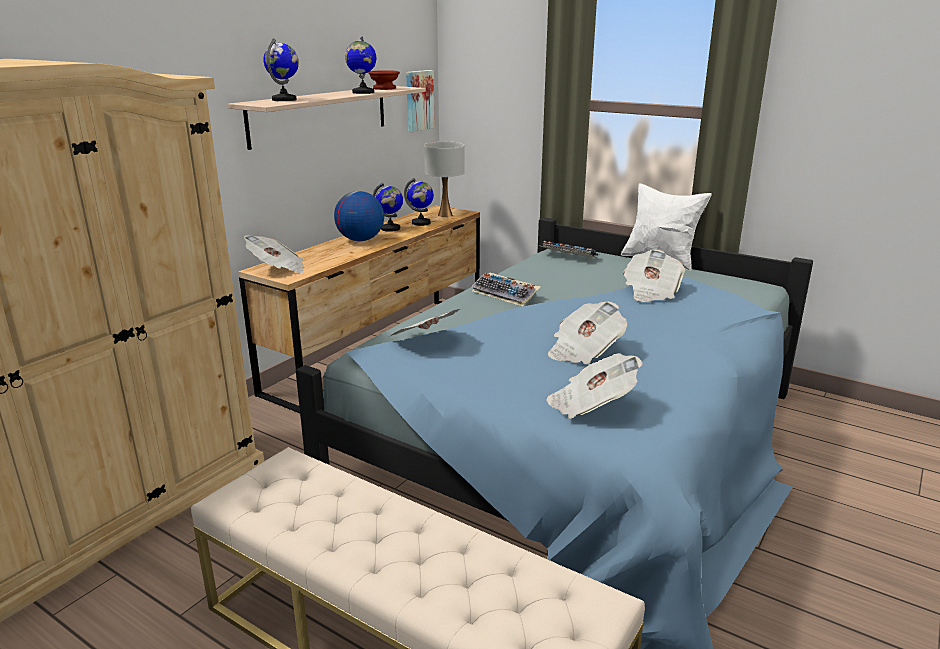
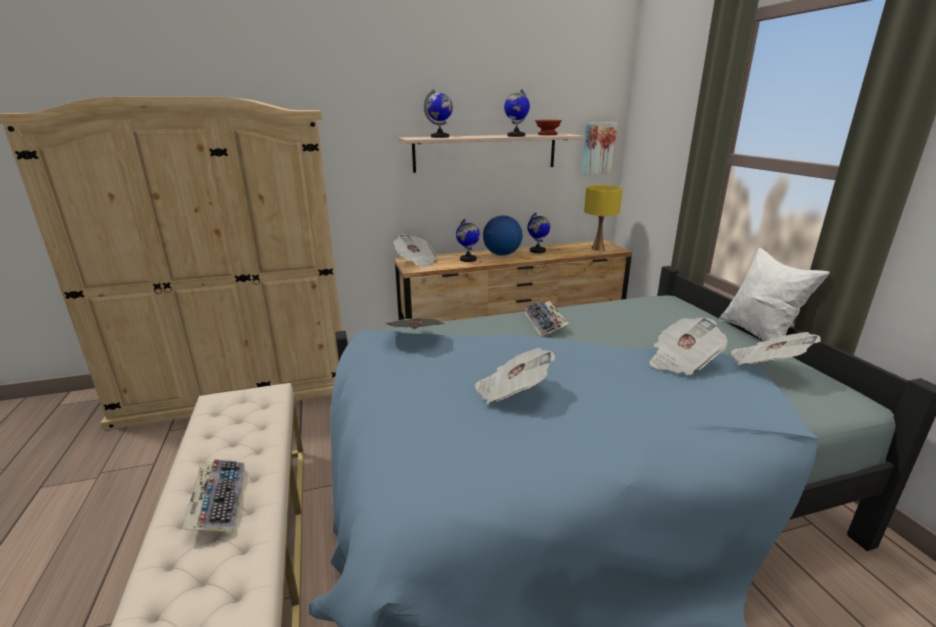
camera: 40 degrees right, 0 degrees up
globe [404,178,434,226] -> globe moved to [456,219,480,262]
white table lamp [424,142,465,217] -> yellow table lamp [584,185,623,251]
keyboard [538,241,599,258] -> keyboard moved to [182,459,245,533]
newspaper [546,353,643,419] -> newspaper moved to [731,332,821,365]

